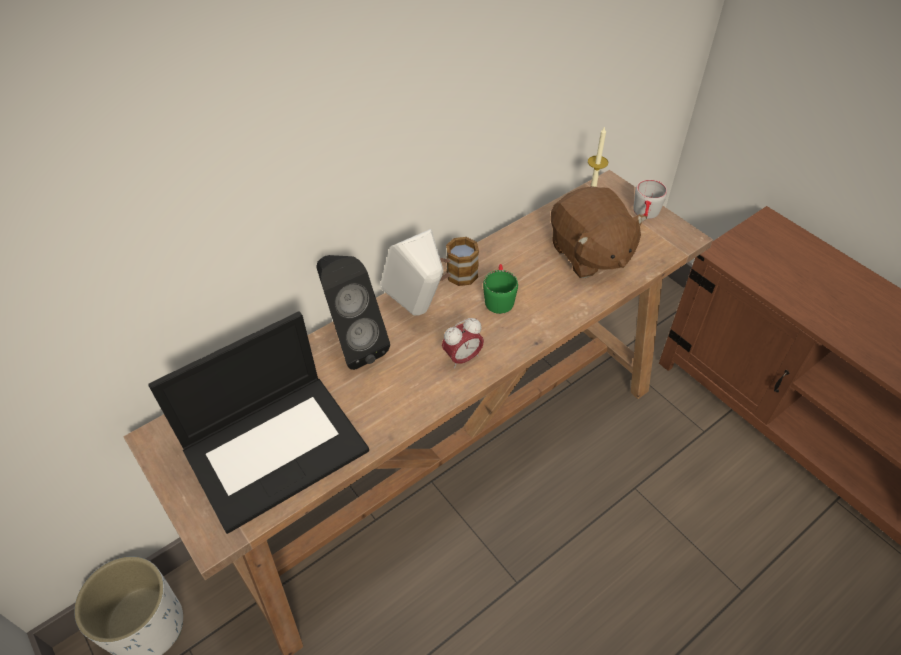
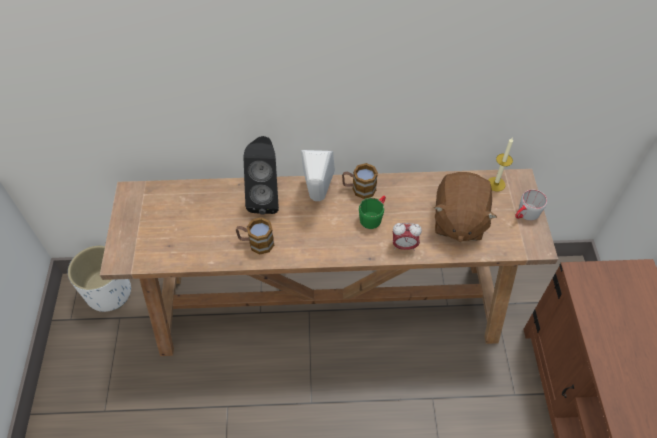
camera: 35 degrees right, 5 degrees up
laptop [148,312,369,534] -> none
alarm clock [442,318,484,369] -> alarm clock moved to [392,223,422,251]
none -> mug [236,217,274,254]

